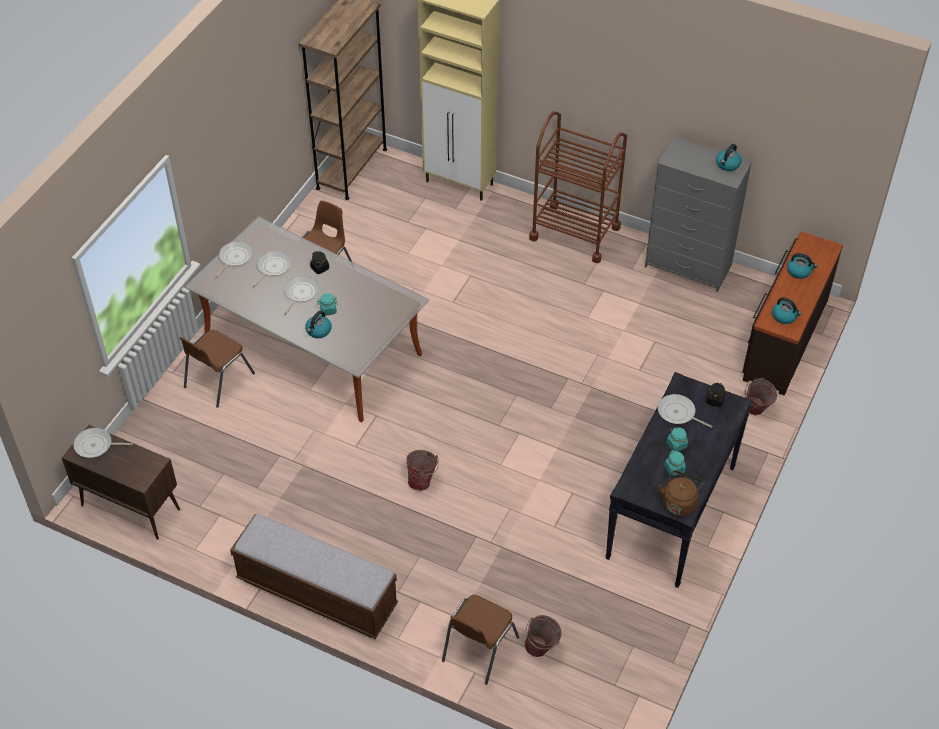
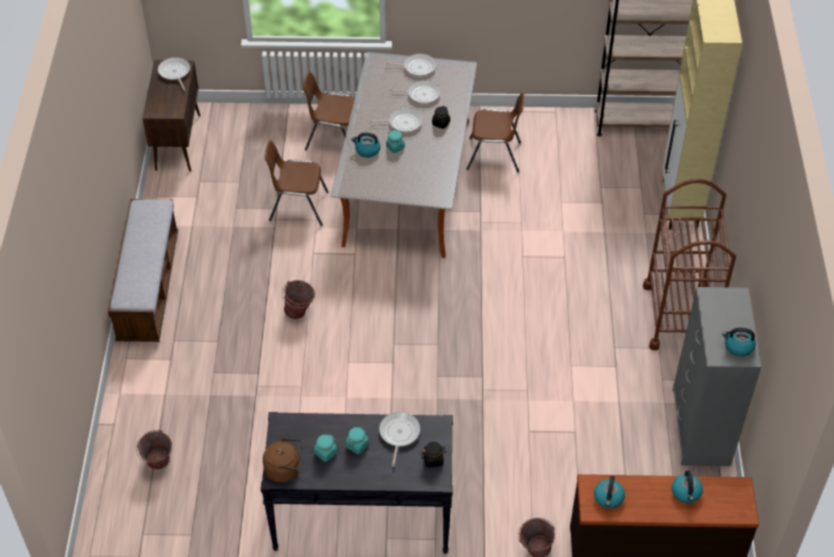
camera: 65 degrees right, 0 degrees up
brown chair [442,595,519,685] -> brown chair moved to [265,140,328,226]

